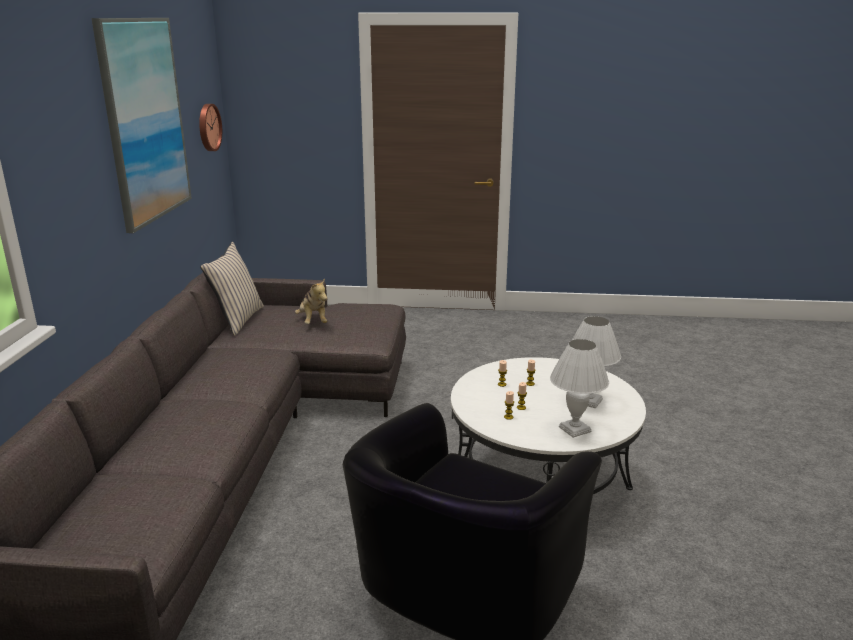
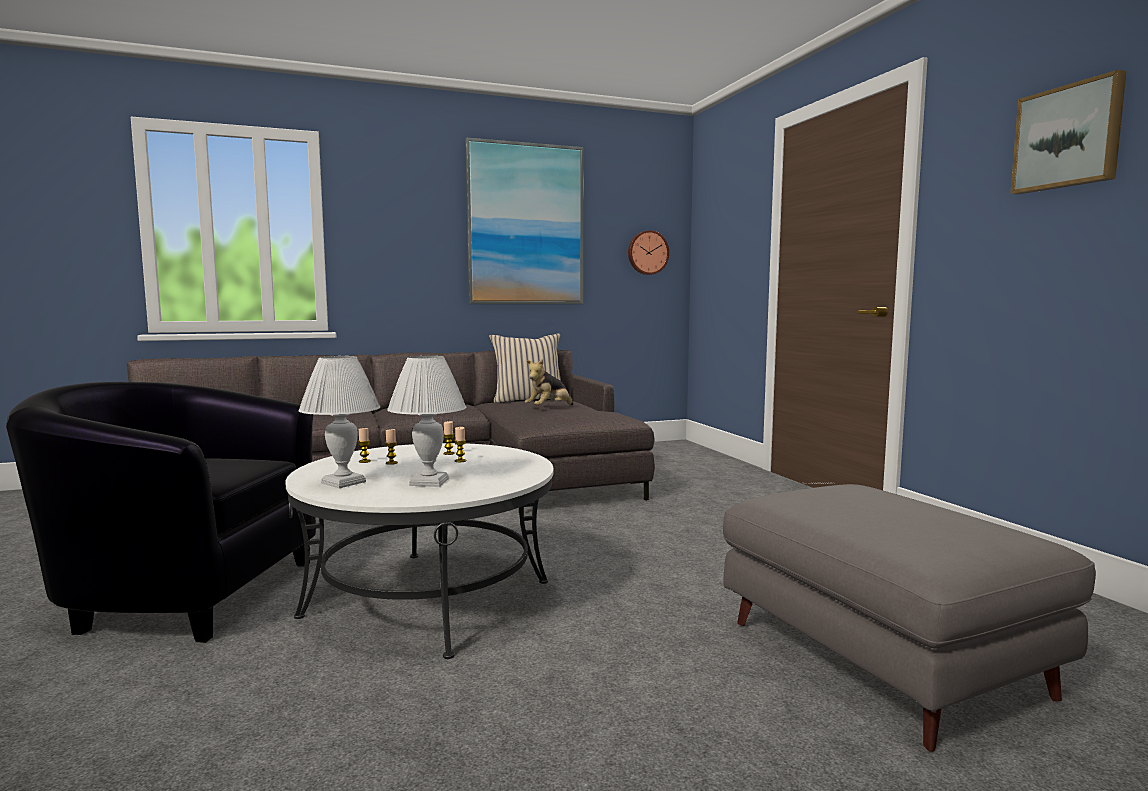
camera: 65 degrees right, 15 degrees down
none -> grey ottoman [723,484,1096,752]
none -> picture [1010,70,1126,194]

